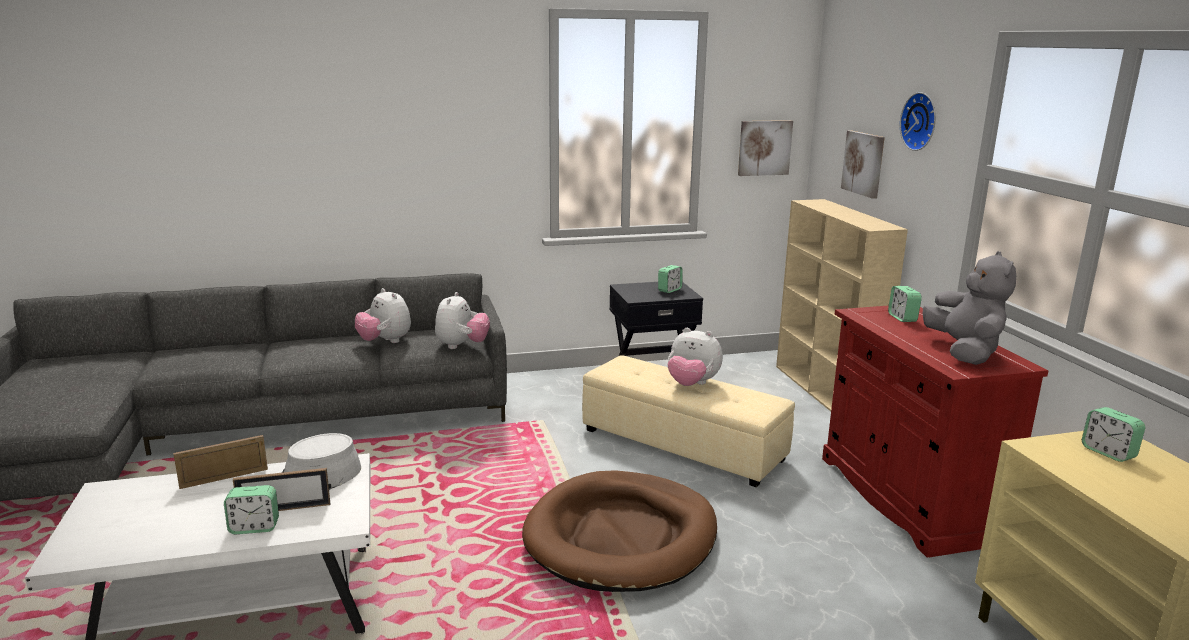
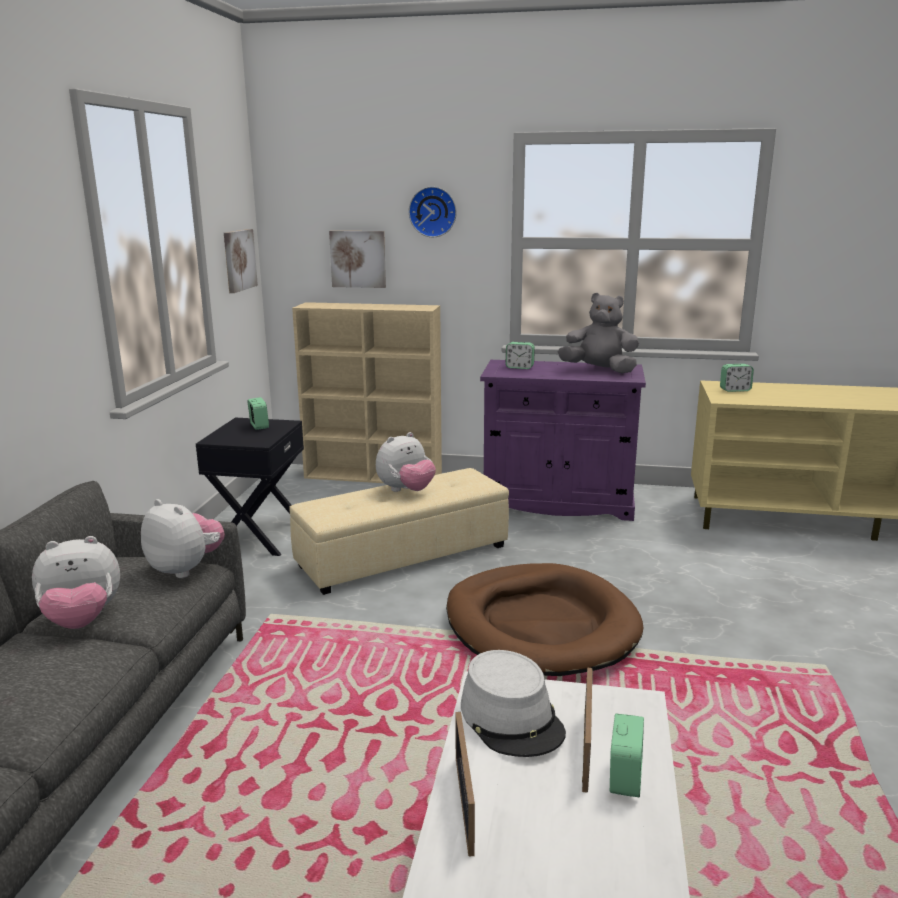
camera: 65 degrees left, 0 degrees up
red cabinet [822,305,1048,558] -> purple cabinet [480,360,646,521]

